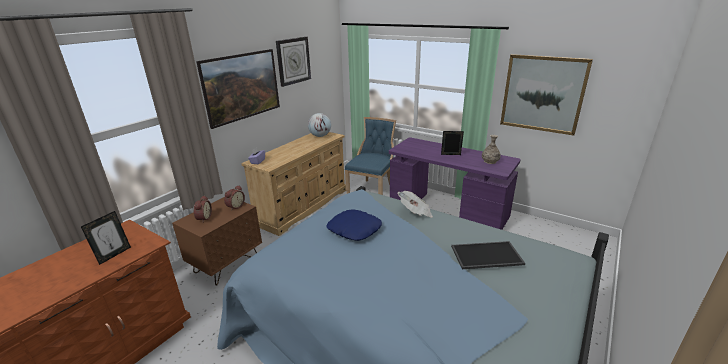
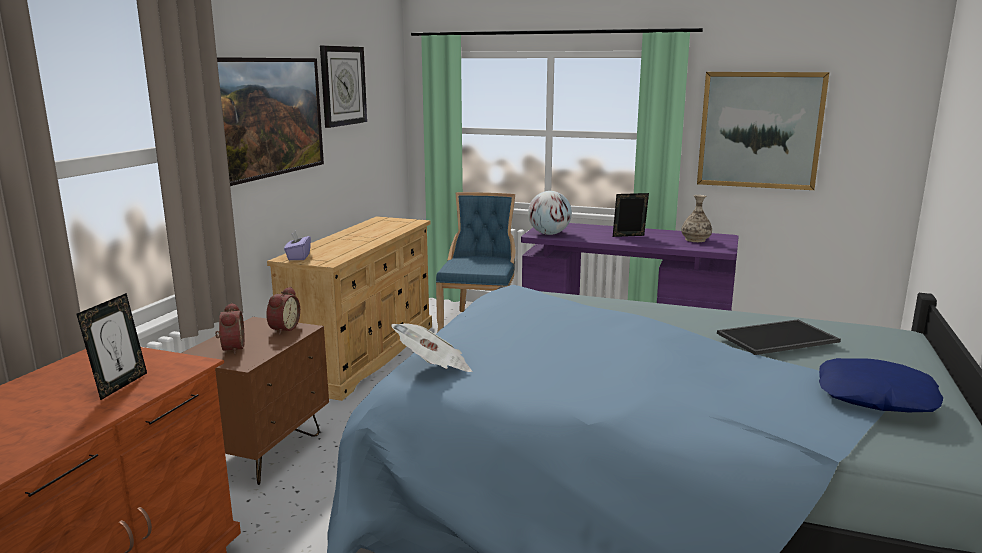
camera: 15 degrees left, 10 degrees down
globe [308,113,331,137] -> globe moved to [528,191,572,235]
blue pillow [326,209,382,241] -> blue pillow moved to [819,358,943,412]
newspaper [398,191,433,217] -> newspaper moved to [391,323,473,372]

